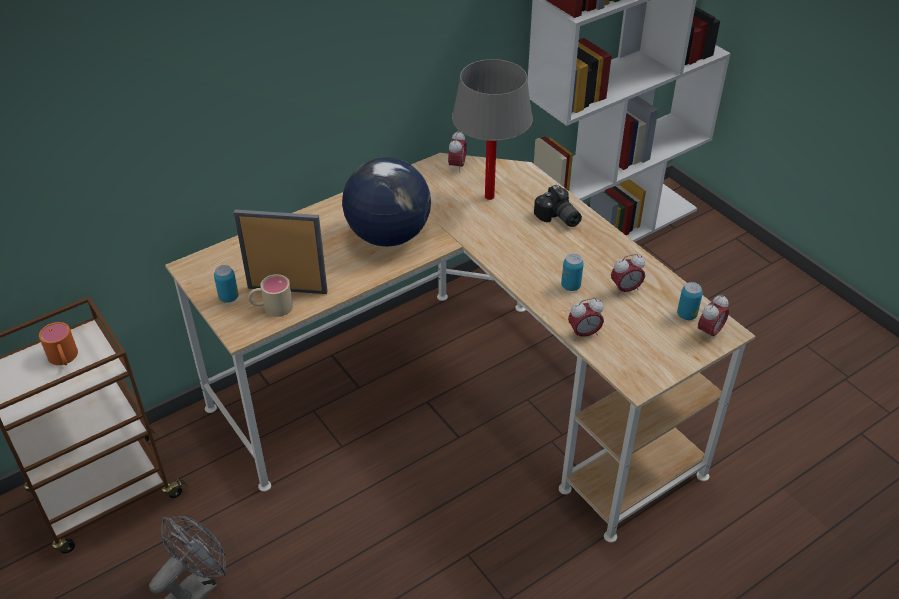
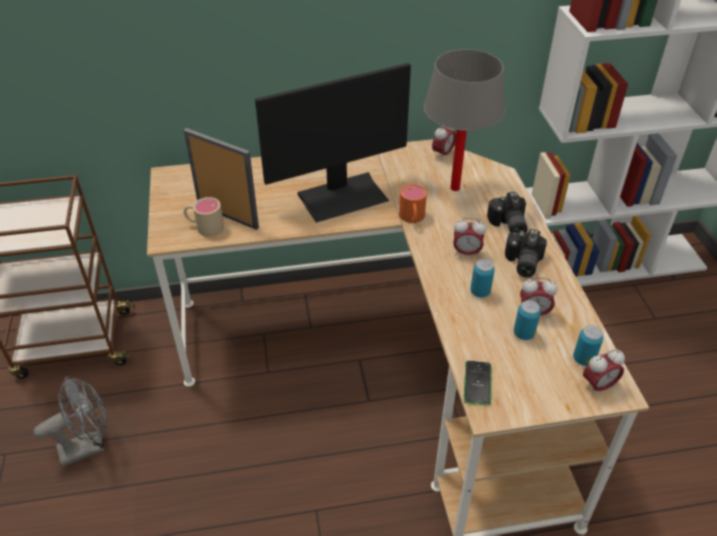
camera: 25 degrees right, 0 degrees up
orange mug [39,322,78,365] -> orange mug moved to [399,184,427,223]
can [214,265,238,303] -> can moved to [514,300,541,340]
globe [342,157,431,246] -> monitor [255,63,411,223]
alarm clock [568,298,604,340] -> alarm clock moved to [453,218,486,257]
none -> phone [464,361,492,406]
none -> camera [505,229,547,277]

